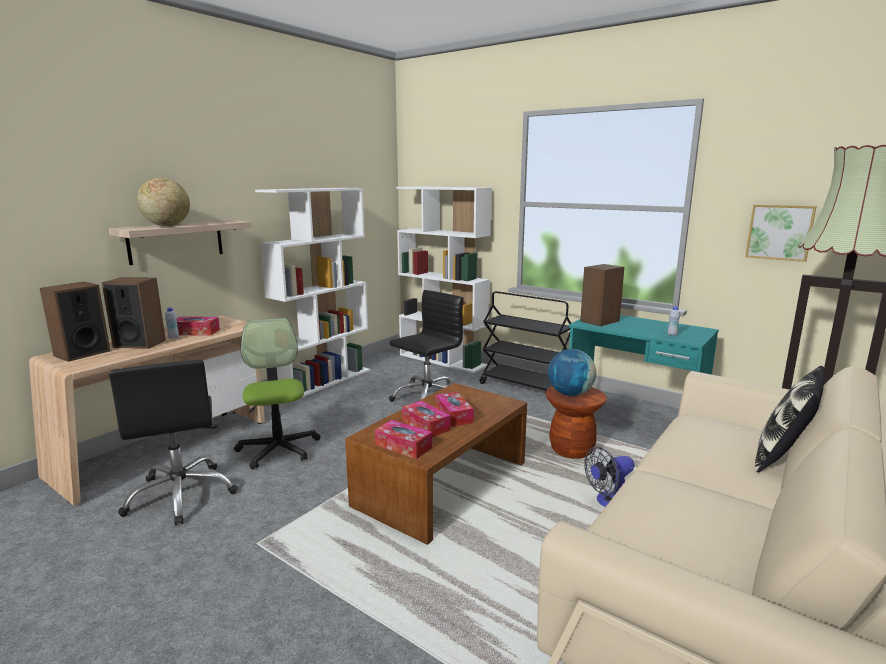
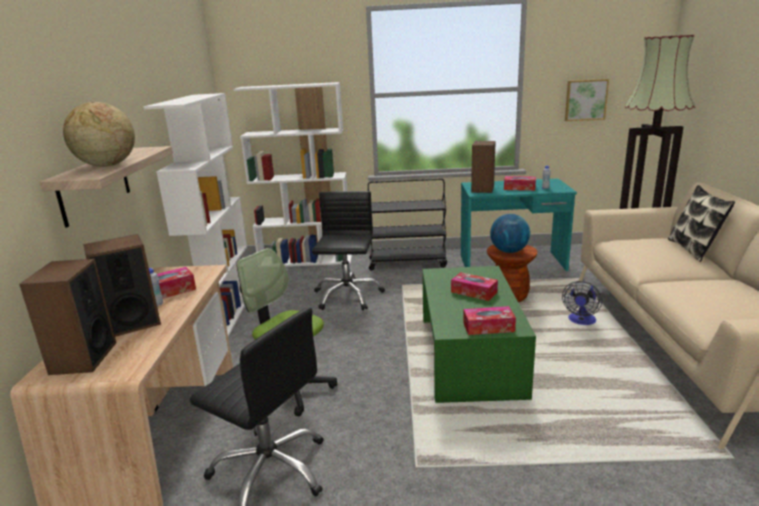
camera: 35 degrees left, 5 degrees up
brown coffee table [345,383,527,545] -> green coffee table [422,266,536,403]
tissue box [402,401,450,437] -> tissue box moved to [504,176,536,191]

